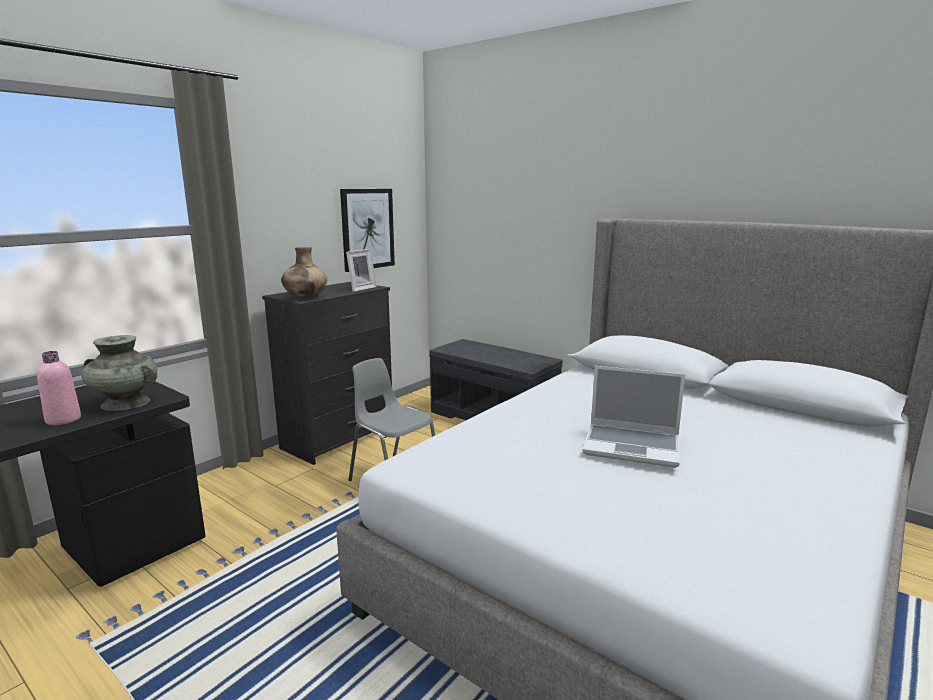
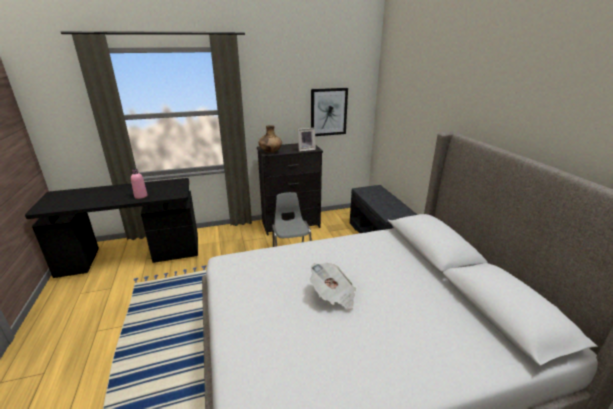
camera: 35 degrees right, 10 degrees up
turquoise vase [82,335,157,411] -> none
laptop [582,366,685,468] -> newspaper [310,263,356,310]

